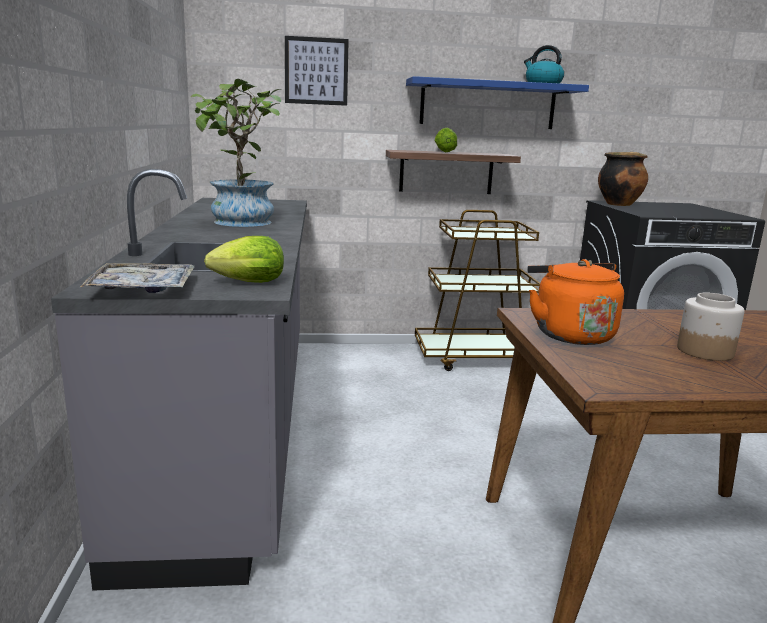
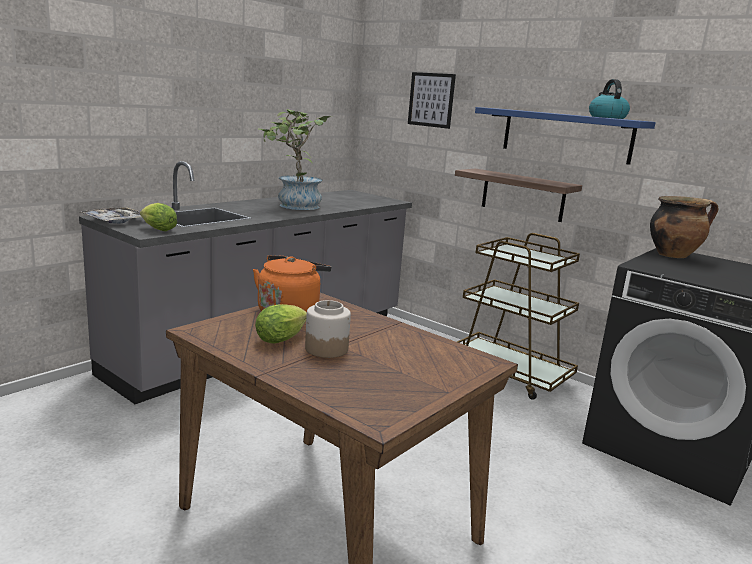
camera: 45 degrees right, 0 degrees up
lettuce [435,128,457,152] -> lettuce moved to [255,304,307,344]

